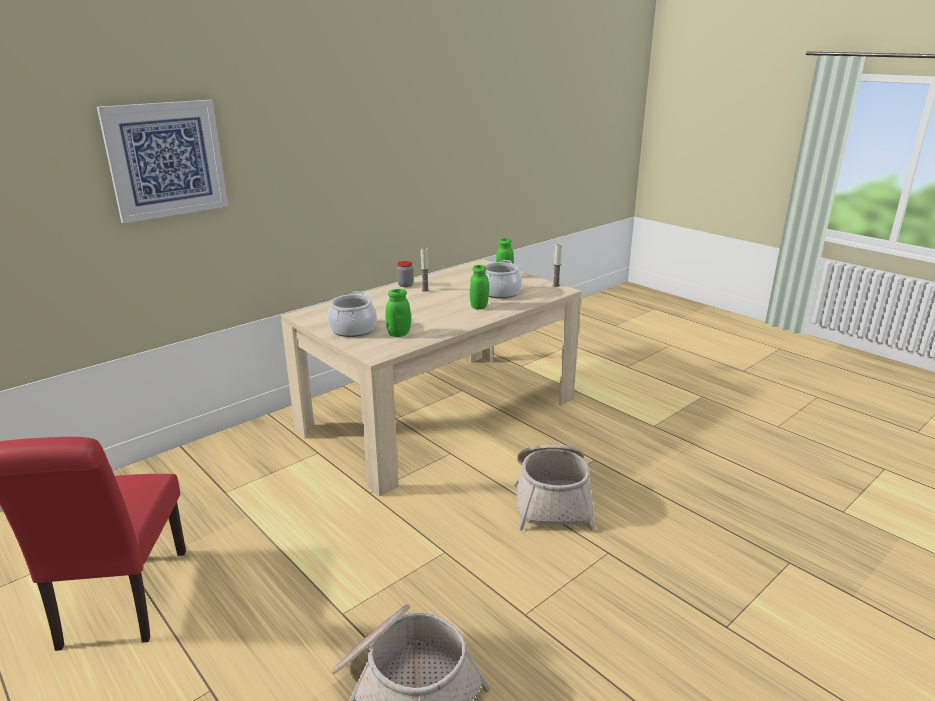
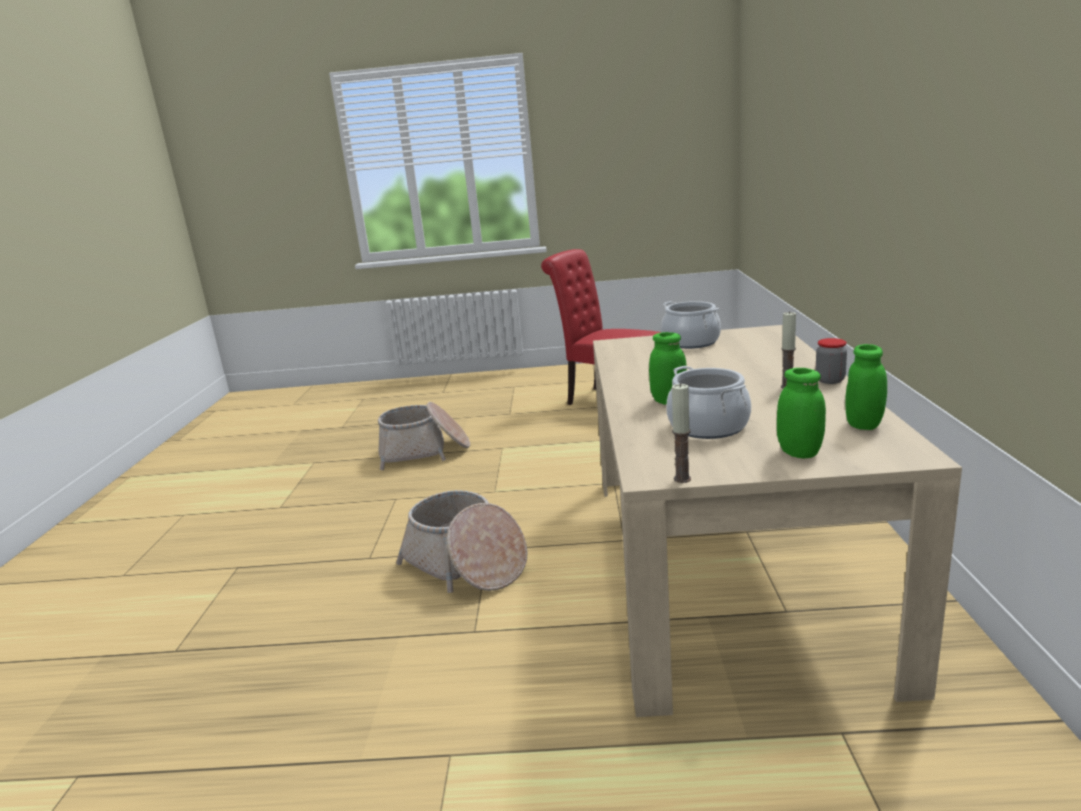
camera: 135 degrees right, 5 degrees down
picture [97,100,228,223] -> none
green jar [385,289,411,337] -> green jar moved to [845,344,887,430]

